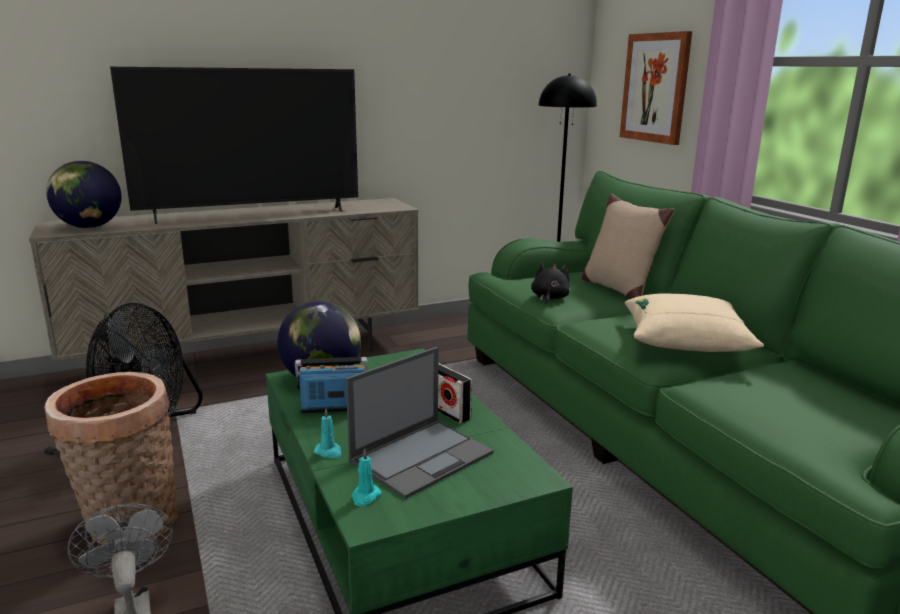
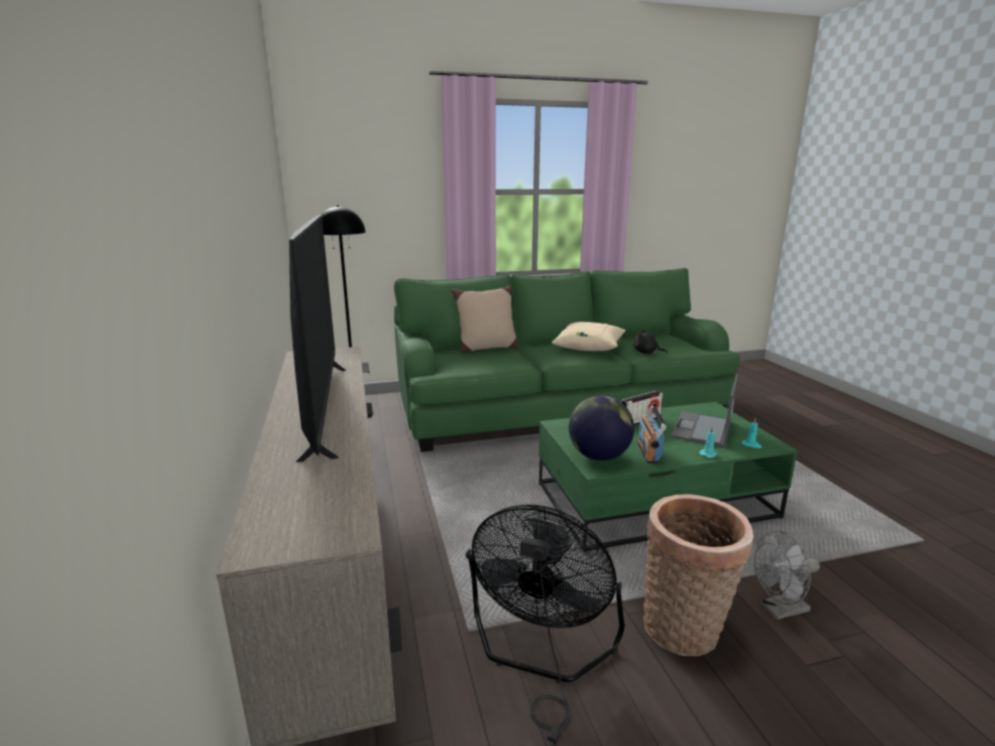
camera: 80 degrees left, 0 degrees up
globe [46,161,121,228] -> none
laptop [346,347,494,499] -> laptop turned 120 degrees counterclockwise [671,374,738,447]
black plush toy [531,263,569,305] -> black plush toy moved to [633,329,668,354]
picture [620,31,692,145] -> none

